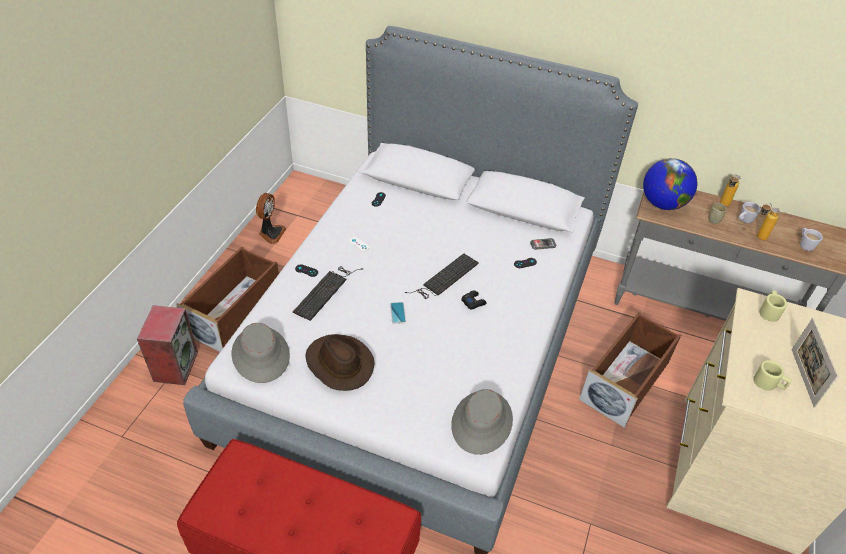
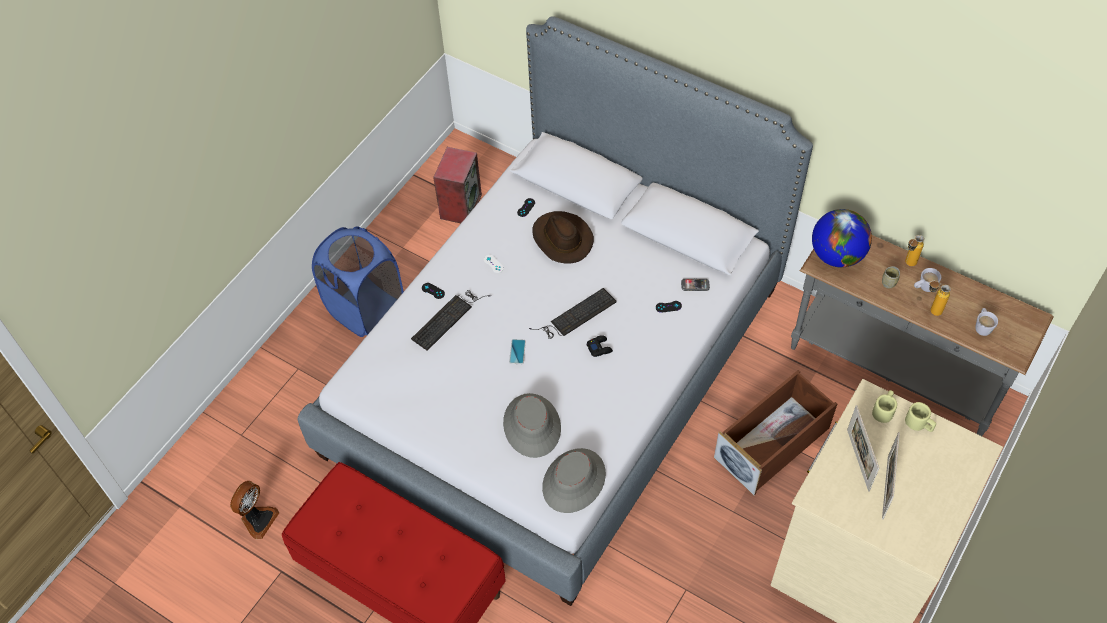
camera: 15 degrees right, 10 degrees up
speaker [137,305,198,385] -> speaker moved to [433,147,482,223]
brown storage box [176,246,279,352] -> blue laundry basket [312,226,404,337]
grey hat [232,323,290,383] -> grey hat moved to [503,393,561,458]
fan [256,193,286,244] -> fan moved to [230,481,279,539]
brown hat [305,334,374,391] -> brown hat moved to [532,211,594,264]
beige mug [753,360,791,391] -> beige mug moved to [905,402,936,432]
none -> picture frame [847,405,879,492]

